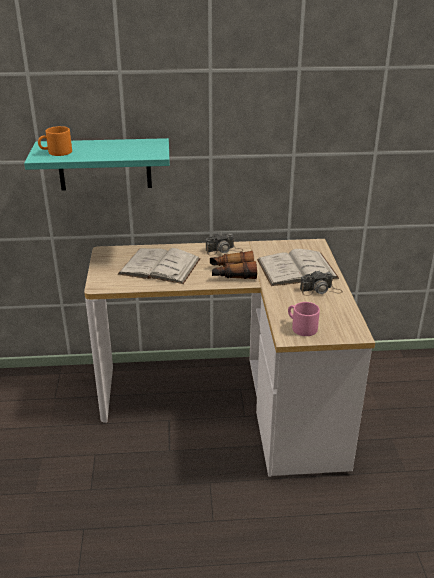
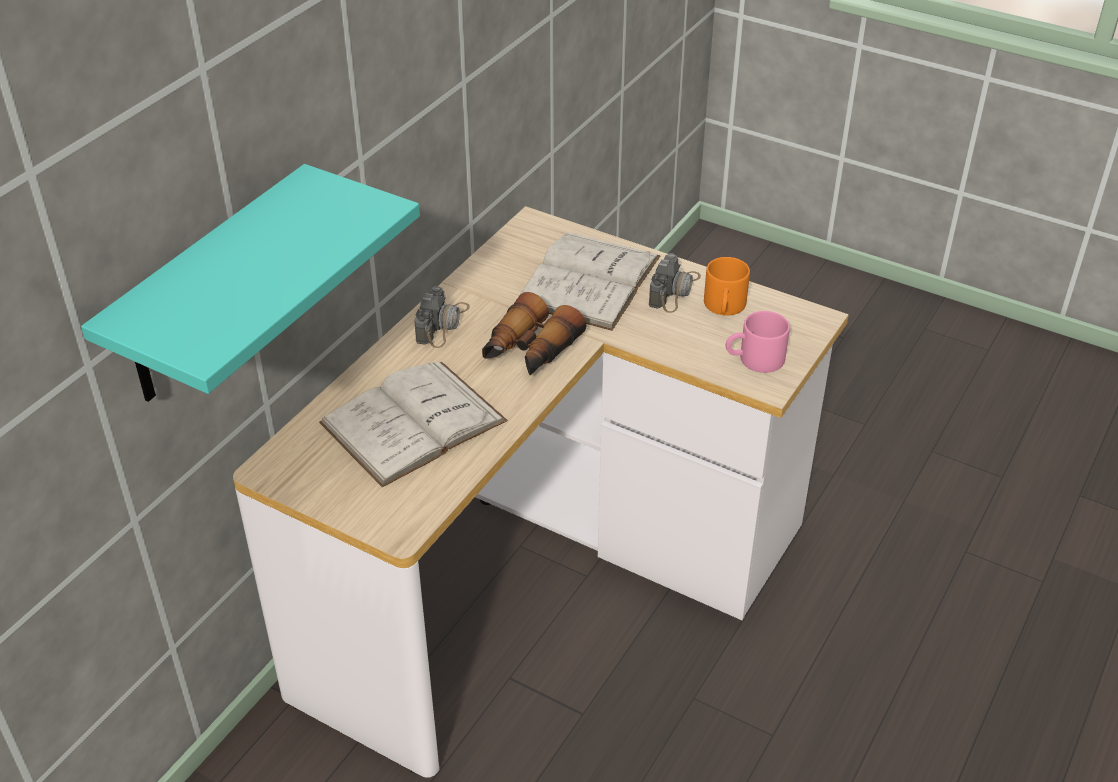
camera: 55 degrees left, 10 degrees up
orange mug [38,126,72,156] -> orange mug moved to [704,257,750,316]

